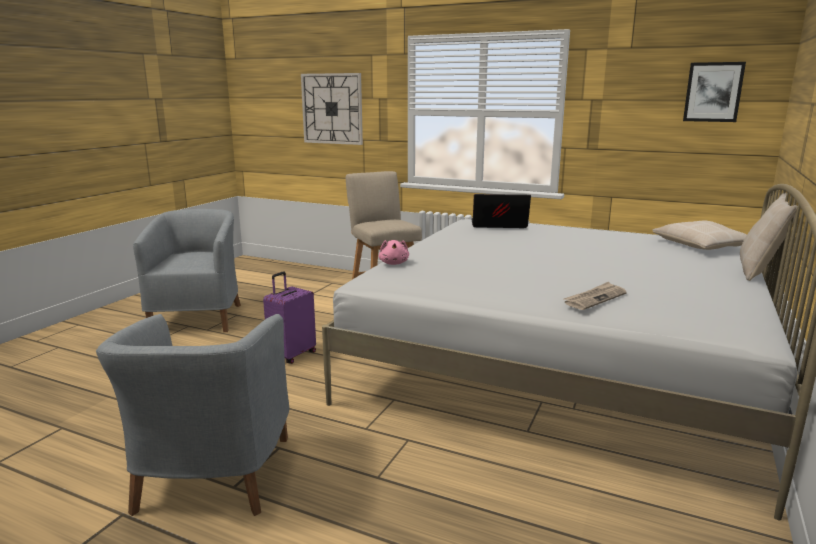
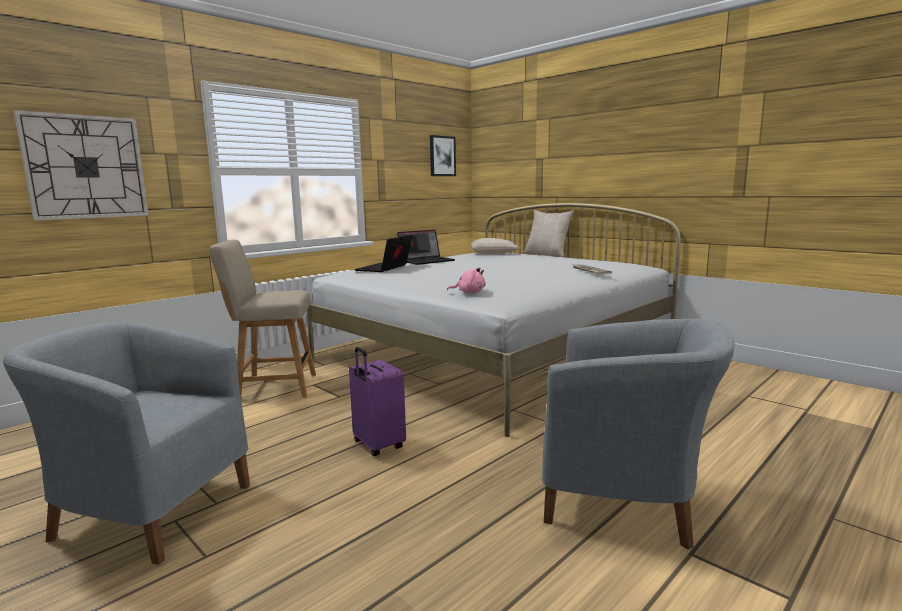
camera: 70 degrees left, 5 degrees down
none -> laptop [397,230,455,265]

